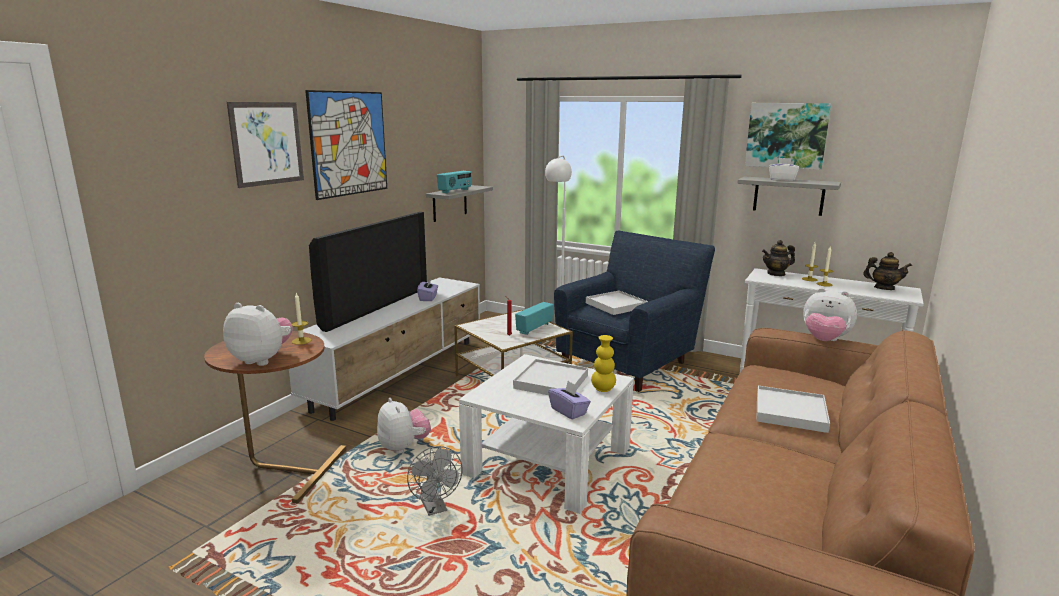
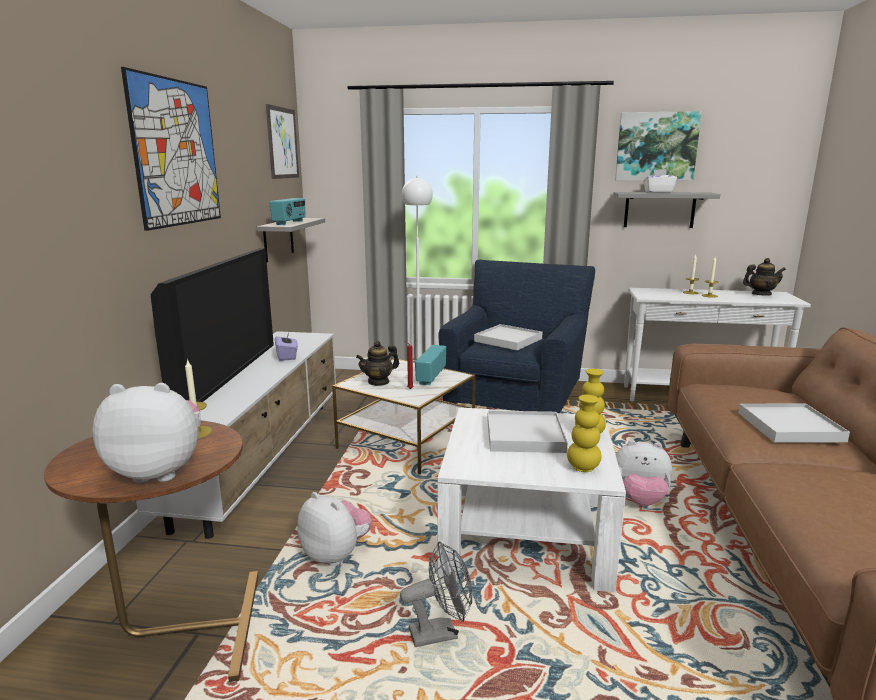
camera: 20 degrees left, 0 degrees up
picture [227,102,304,188] -> picture moved to [266,104,299,179]
grey fan [407,446,463,516] -> grey fan turned 60 degrees counterclockwise [400,541,473,647]
purple tissue box [548,381,591,420] -> yellow vase [567,395,602,472]
teapot [762,240,795,276] -> teapot moved to [356,341,399,386]
plush toy [803,288,857,341] -> plush toy moved to [616,440,672,506]

